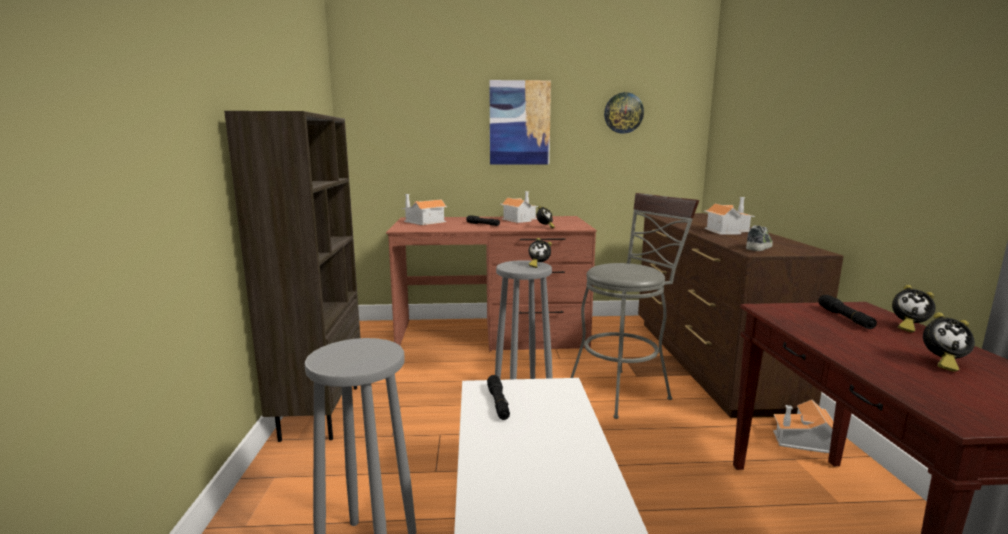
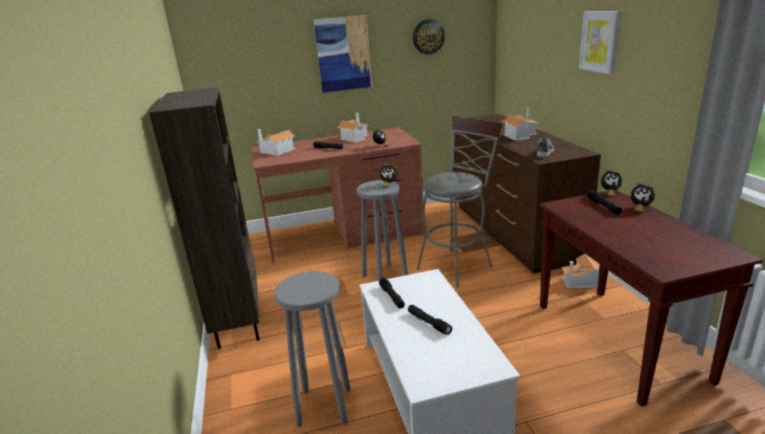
camera: 10 degrees left, 10 degrees up
alarm clock [923,312,975,372] -> alarm clock moved to [601,169,622,197]
none -> black flashlight [408,305,452,335]
none -> picture [579,11,620,74]

